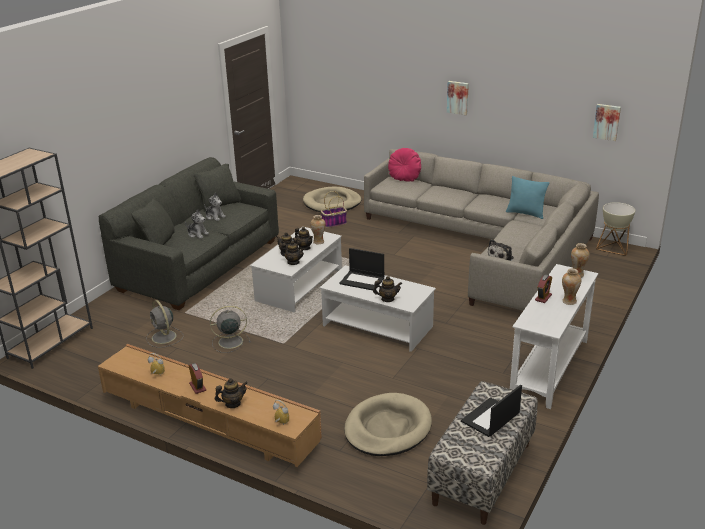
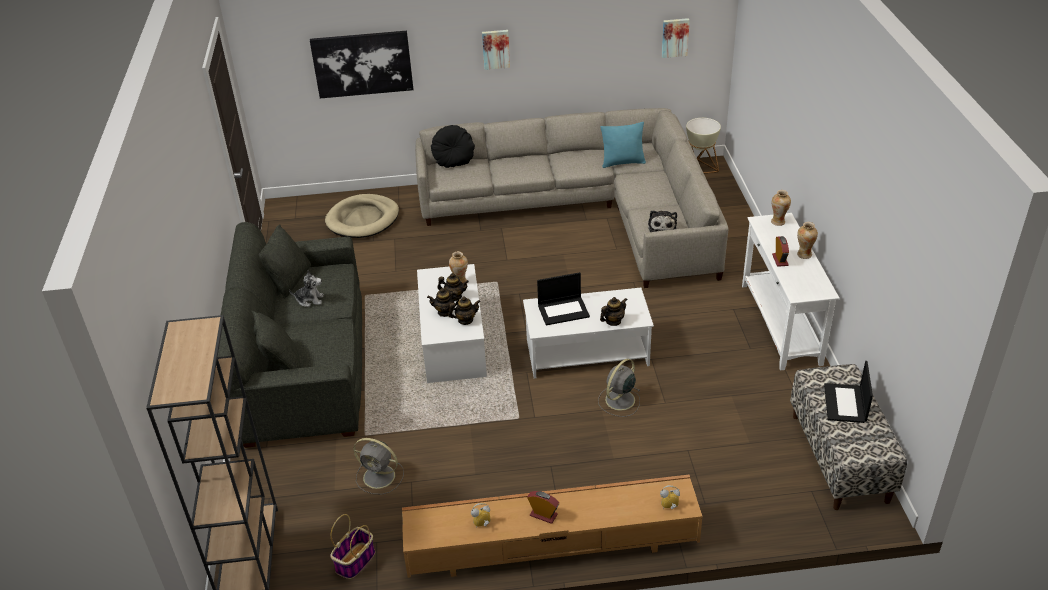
camera: 35 degrees left, 10 degrees up
plush toy [185,209,209,239] -> none
grey fan [210,306,251,353] -> grey fan moved to [598,359,641,417]
teapot [215,378,248,408] -> none
basket [321,191,347,228] -> basket moved to [330,514,375,579]
beige dog bed [344,393,432,456] -> none
pink pillow [388,148,421,182] -> black pillow [431,125,475,168]
none -> picture [310,31,413,98]

